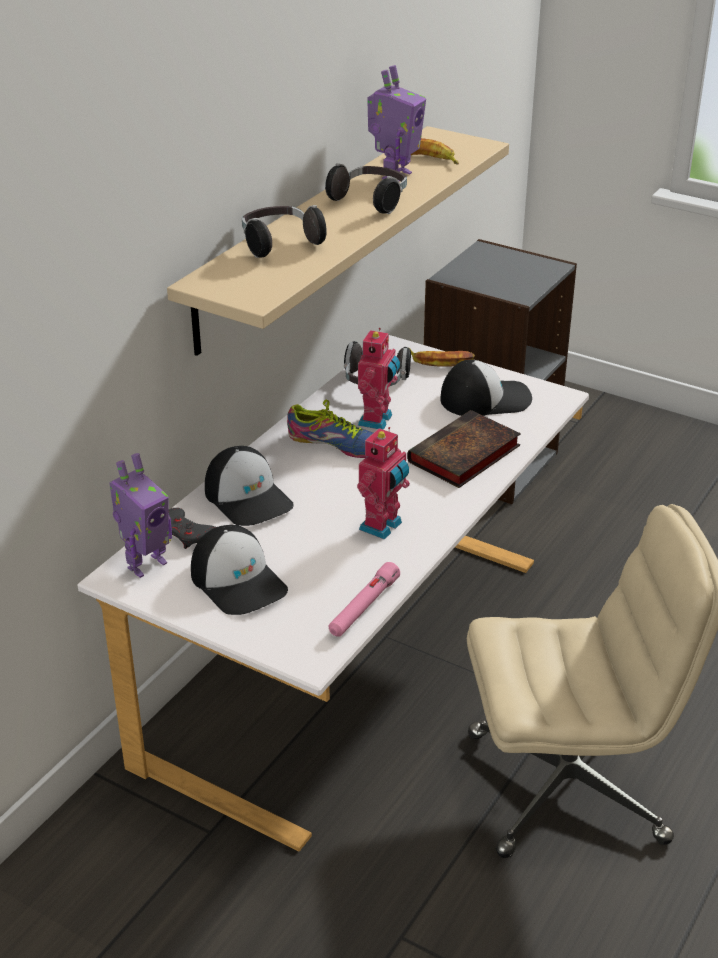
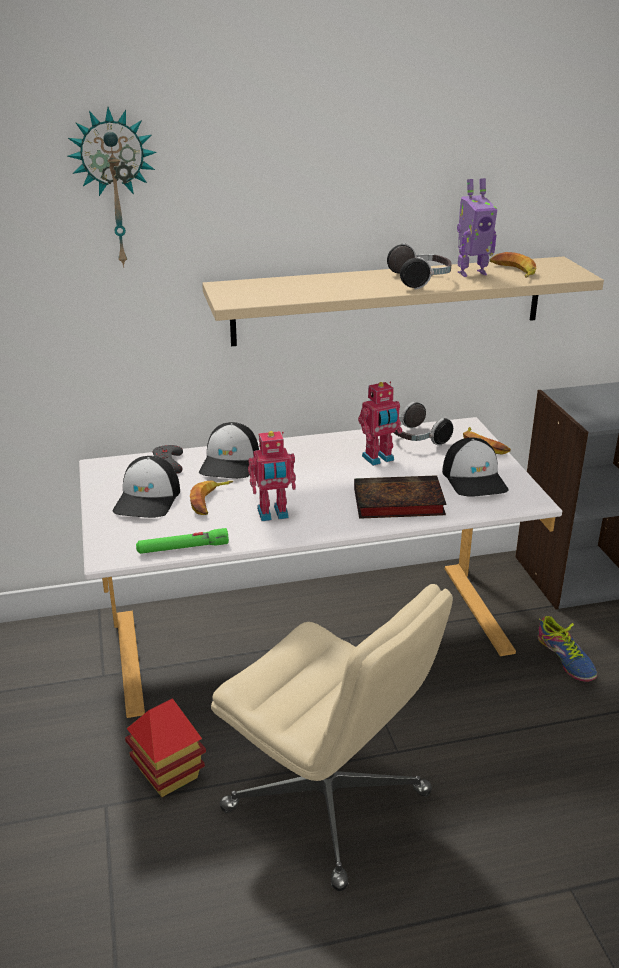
camera: 45 degrees right, 5 degrees down
toy robot [109,453,172,578] -> none
headphones [242,205,327,258] -> none
shoe [287,400,373,458] -> shoe moved to [538,616,597,682]
pink flashlight [329,562,400,637] -> green flashlight [136,528,229,554]
cap [440,360,532,416] -> cap turned 45 degrees clockwise [442,437,509,497]
none -> wall clock [67,107,157,268]
none -> toy house [125,698,206,797]
none -> banana [190,481,233,515]

